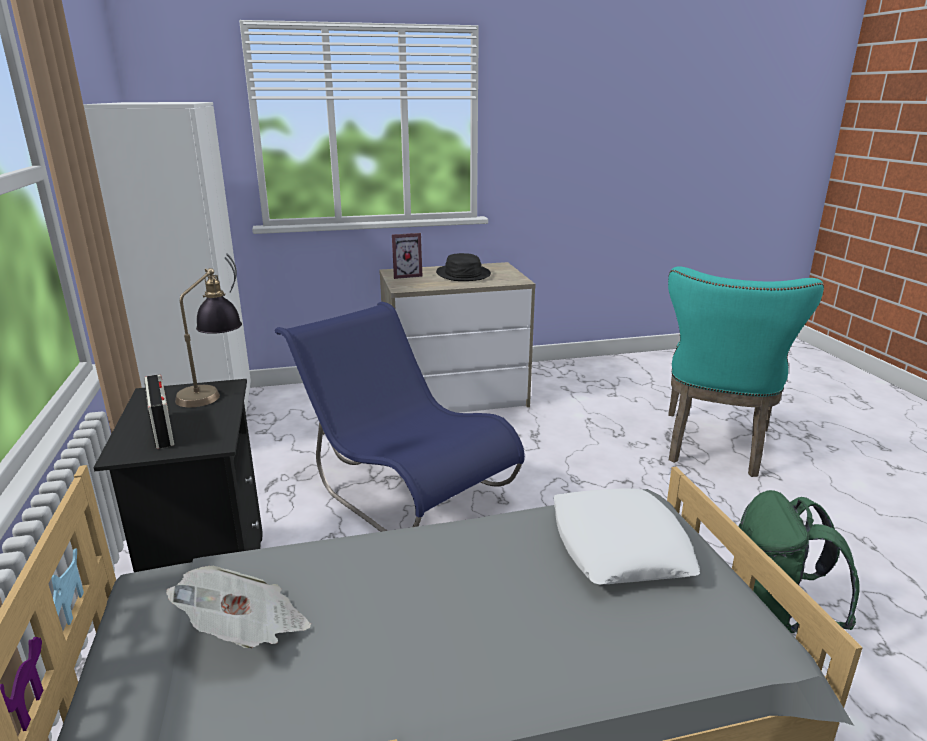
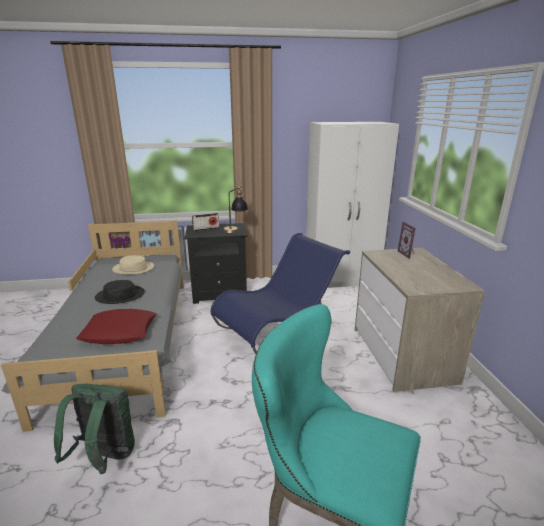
camera: 95 degrees right, 0 degrees up
newspaper [166,566,311,648] -> beige hat [112,255,154,275]
black hat [436,253,491,281] -> black hat moved to [95,280,145,304]
white pillow [553,488,700,584] -> red pillow [76,309,157,344]

